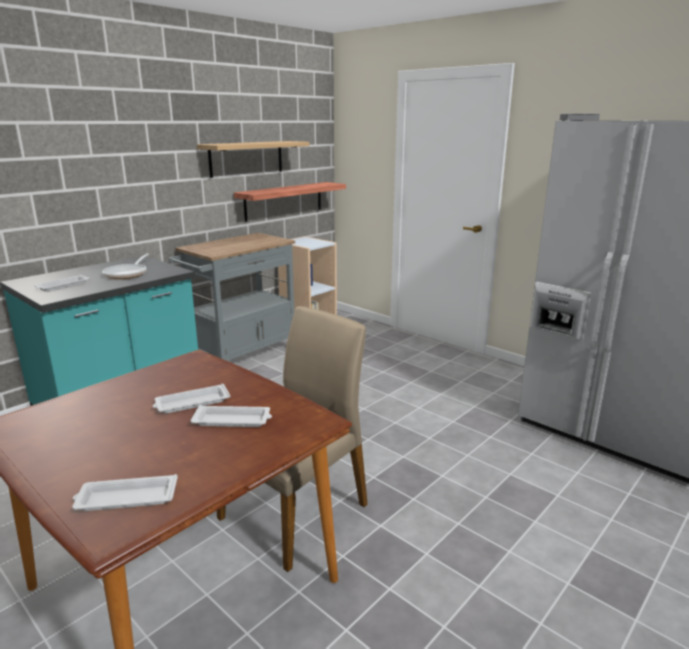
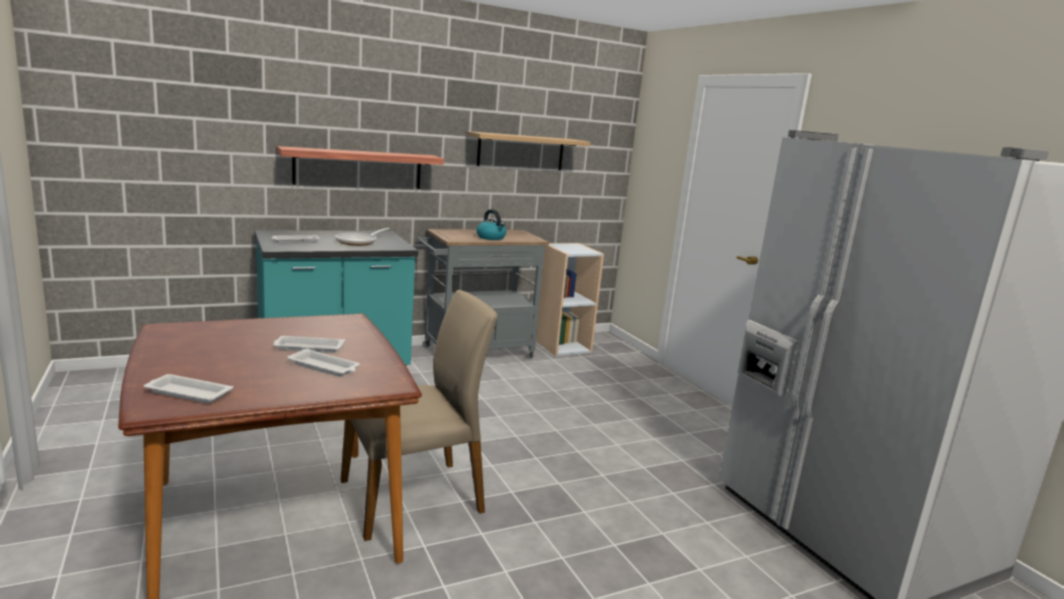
camera: 20 degrees right, 5 degrees down
shelf [234,182,346,222] -> shelf moved to [277,146,444,189]
none -> kettle [477,209,506,240]

